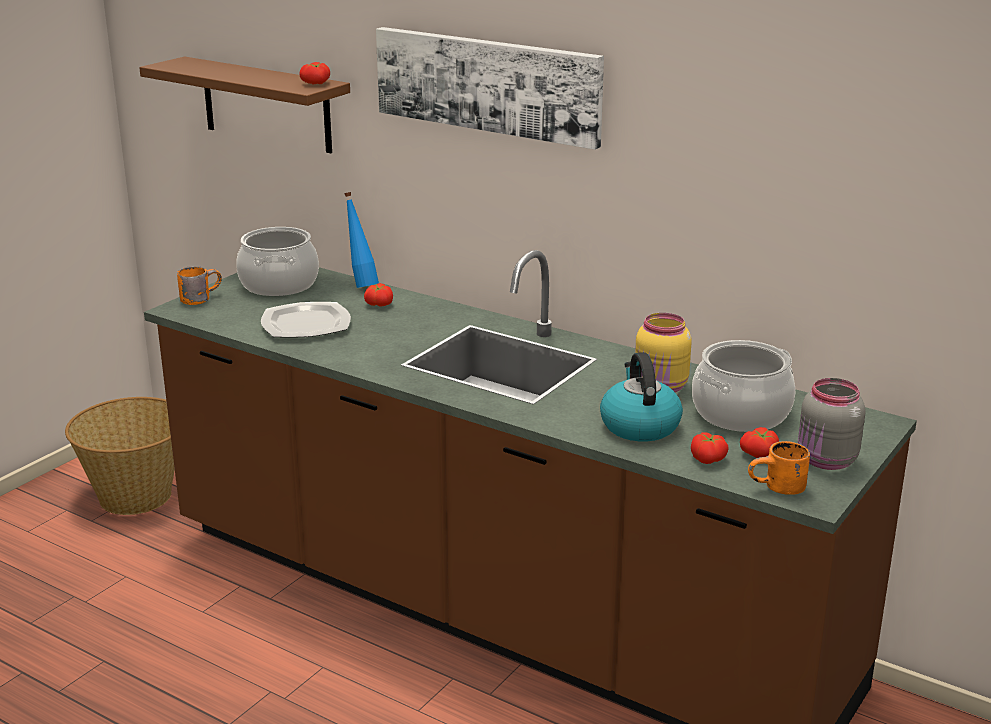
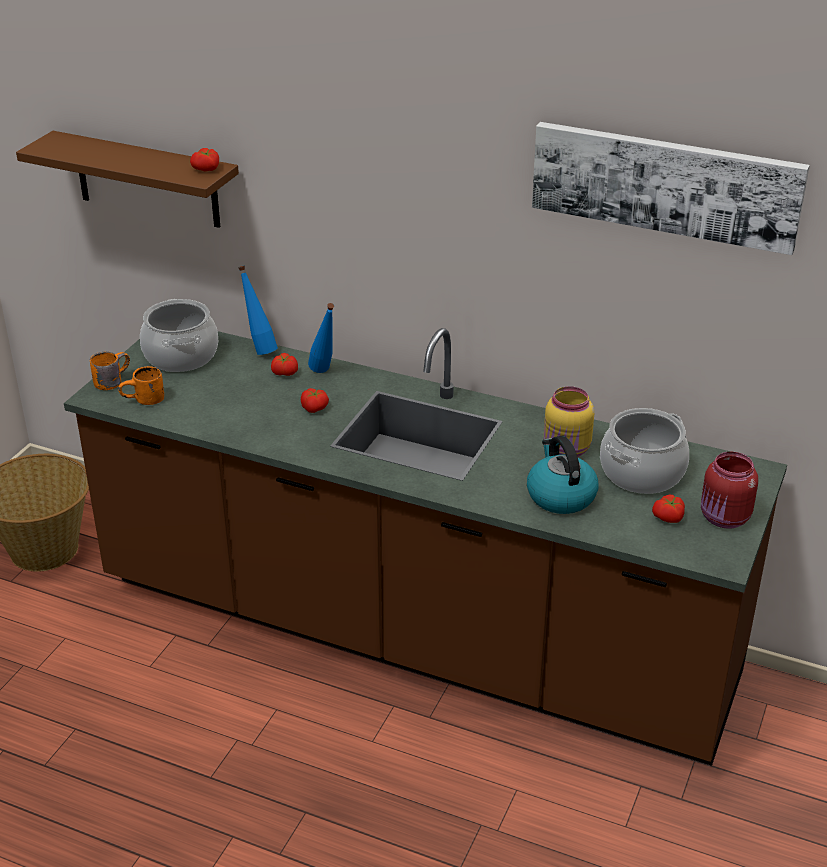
camera: 10 degrees left, 10 degrees up
plate [261,302,351,337] -> none
picture [376,27,604,150] -> picture moved to [532,122,810,255]
tomato [691,432,729,464] -> tomato moved to [301,388,329,413]
orange mug [748,441,810,495] -> orange mug moved to [118,366,164,405]
grey jar [798,378,866,470] -> red jar [701,452,758,529]
none -> blue bottle [308,303,334,373]

